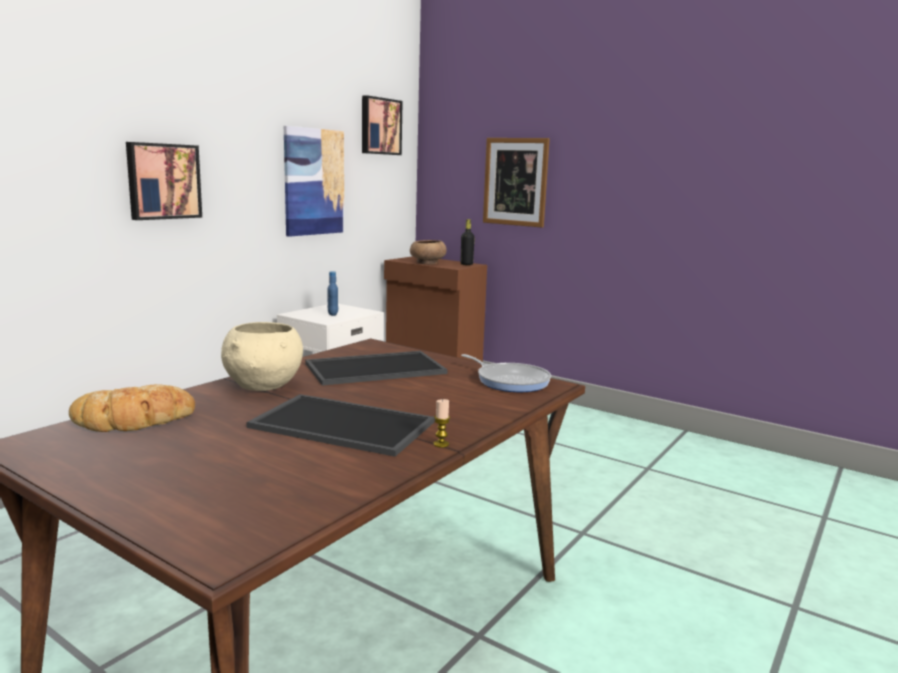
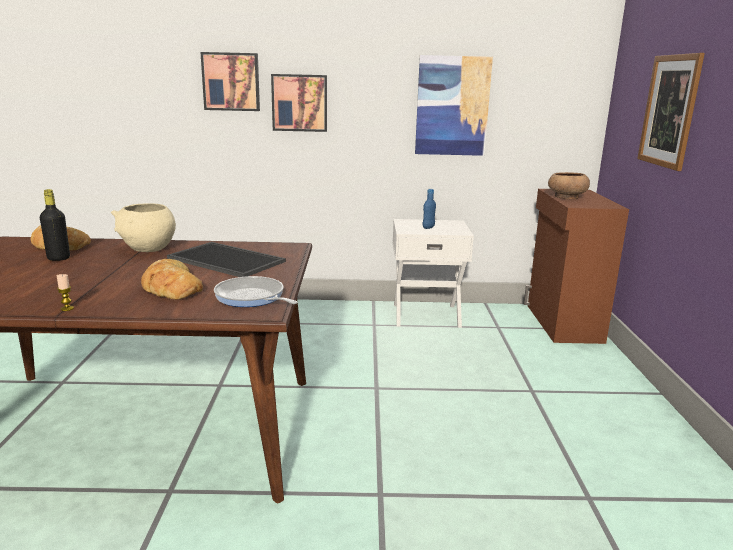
camera: 55 degrees right, 5 degrees up
tray [246,394,435,457] -> none
picture [362,95,403,155] -> picture moved to [200,52,260,111]
black bottle [461,219,475,265] -> black bottle moved to [40,189,70,261]
frying pan [461,354,551,392] -> frying pan turned 120 degrees clockwise [214,276,298,307]
none -> bread [141,259,203,300]

